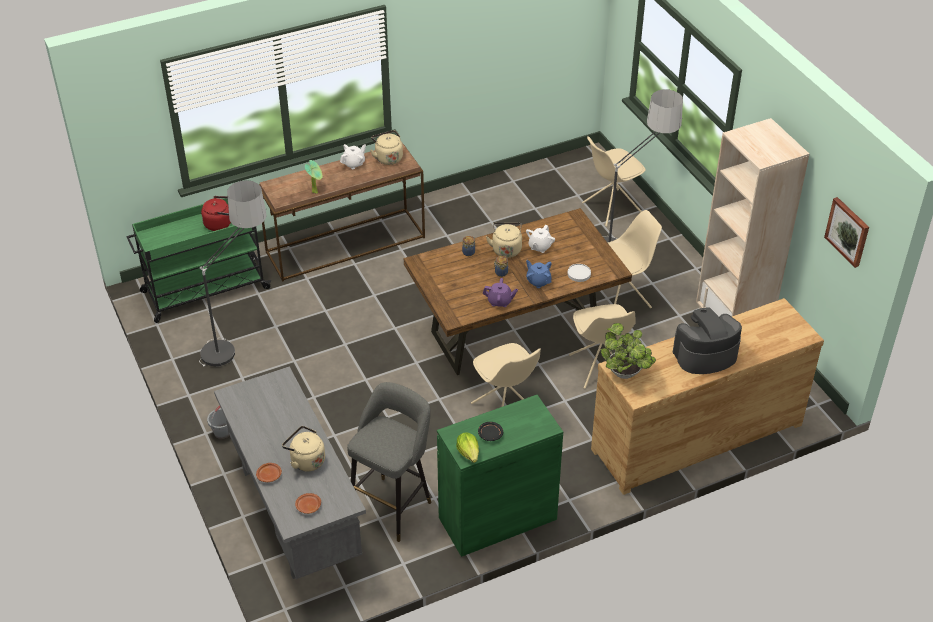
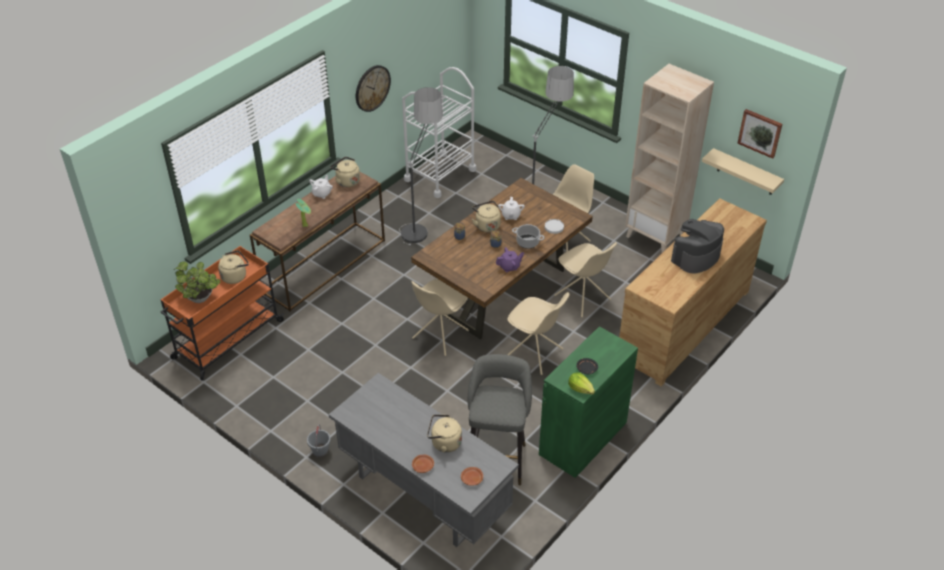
camera: 25 degrees left, 0 degrees up
green cart [126,198,271,323] -> orange cart [160,246,284,381]
floor lamp [199,180,267,367] -> floor lamp moved to [399,87,443,245]
red kettle [201,196,231,231] -> beige kettle [218,250,249,284]
blue teapot [526,260,552,288] -> cooking pot [512,224,545,249]
beige chair [582,136,646,227] -> beige chair moved to [411,279,469,356]
potted plant [600,323,656,379] -> potted plant moved to [174,261,220,303]
none -> wall clock [356,65,391,112]
none -> white cart [402,67,476,198]
none -> beige shelf [702,148,784,195]

